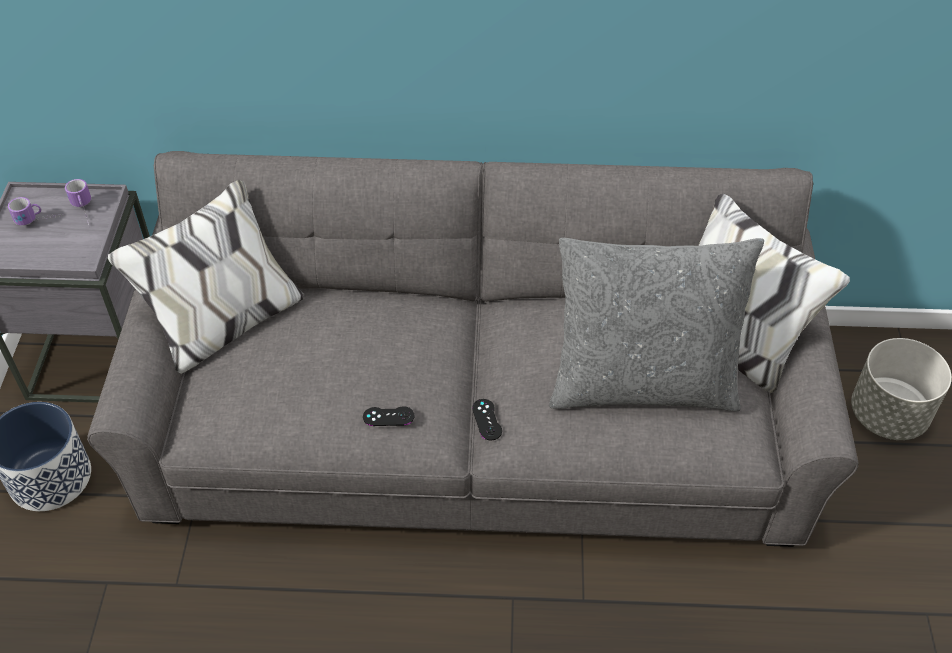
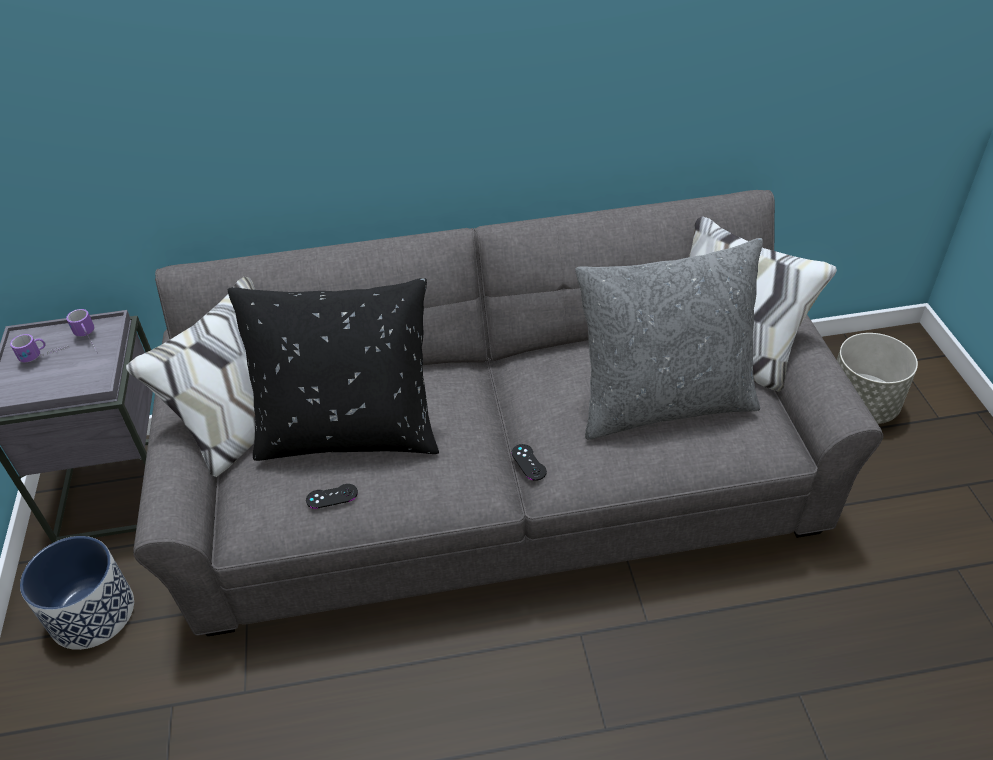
camera: 10 degrees left, 5 degrees down
black game controller [363,406,415,426] -> black game controller moved to [306,484,358,509]
none -> black pillow [228,278,439,461]

